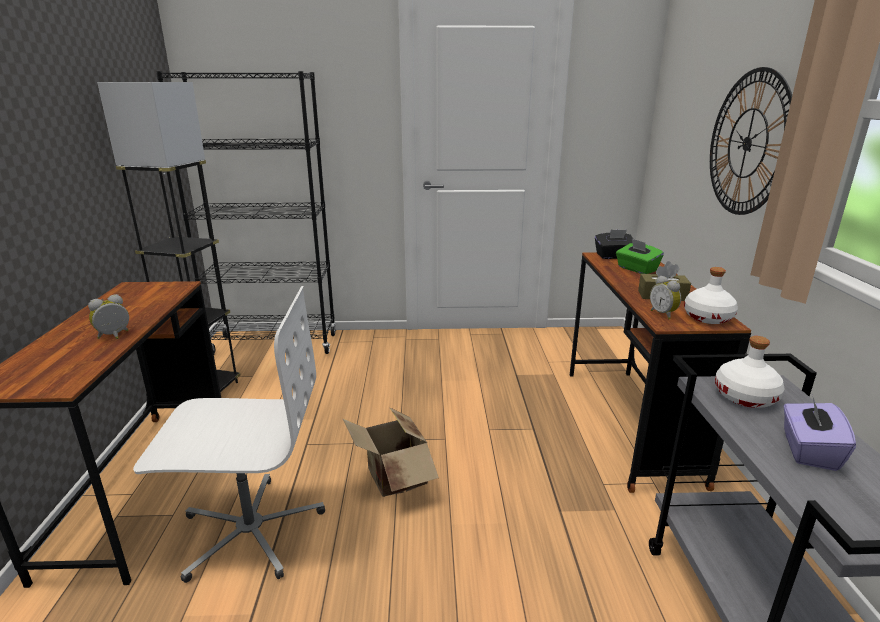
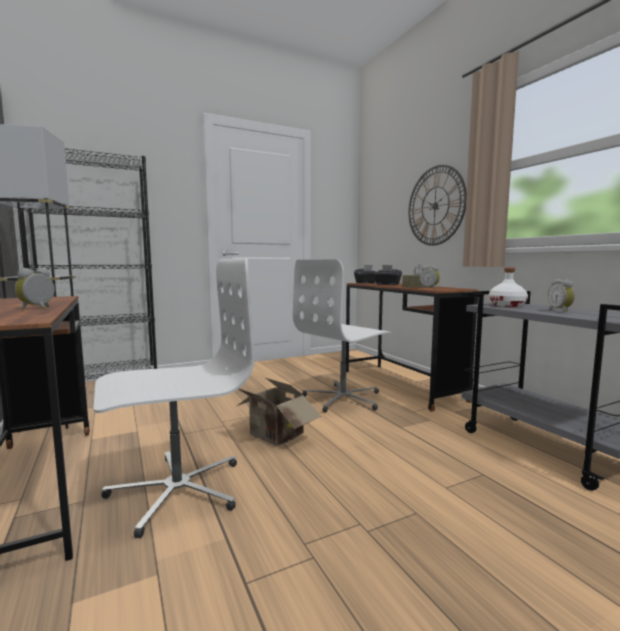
camera: 25 degrees left, 15 degrees down
green tissue box [616,239,664,274] -> black tissue box [374,265,402,285]
white bottle [684,267,738,324] -> none
purple tissue box [784,394,856,471] -> alarm clock [548,279,575,312]
none -> white office chair [293,260,391,413]

